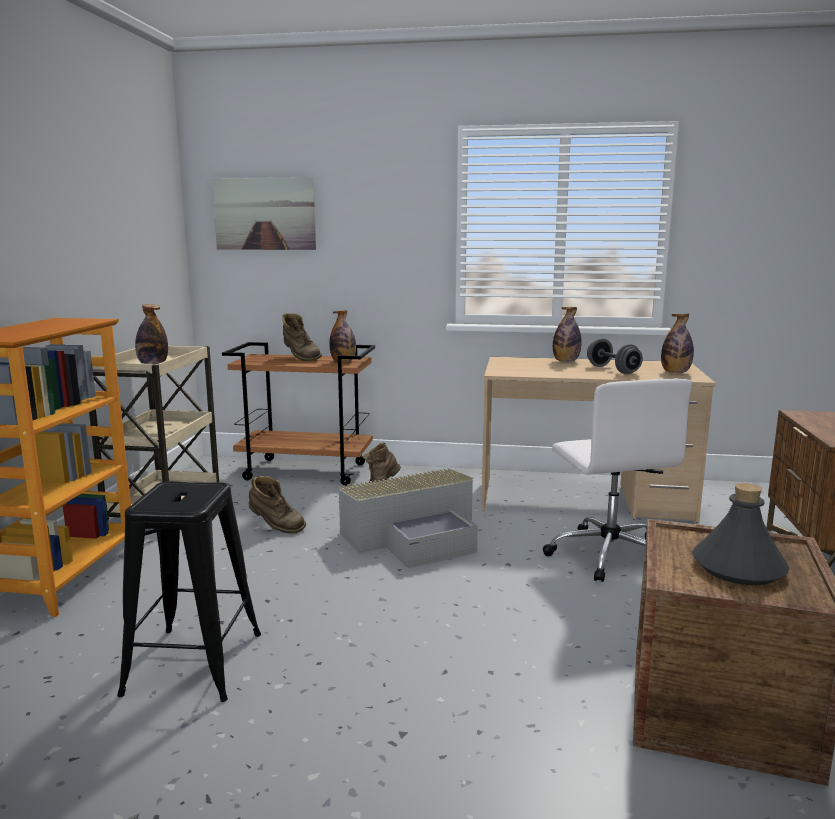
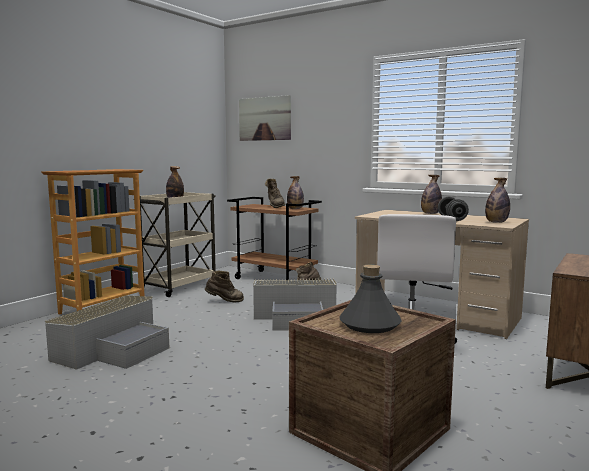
camera: 25 degrees right, 5 degrees down
black stool [117,481,261,702] -> grey storage box [45,295,169,370]
brown boot [249,476,306,534] -> brown boot turned 60 degrees counterclockwise [205,271,244,302]

